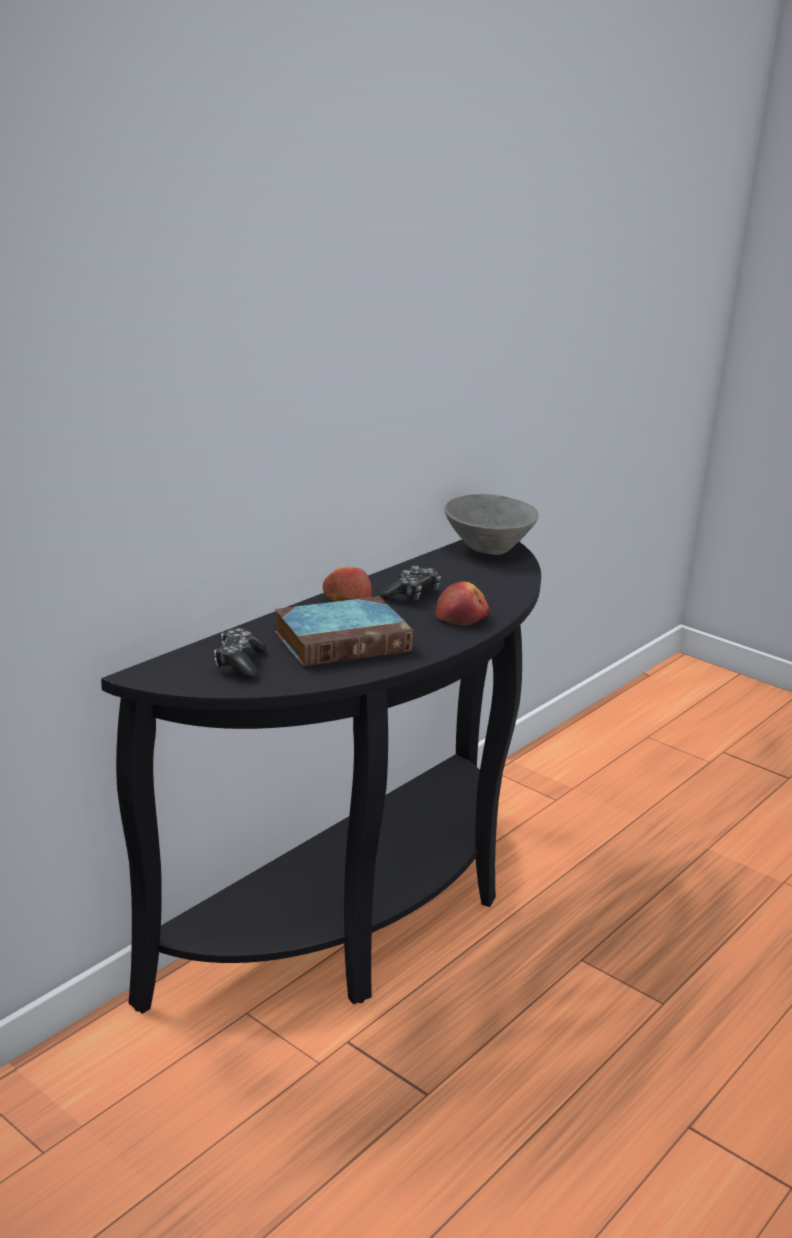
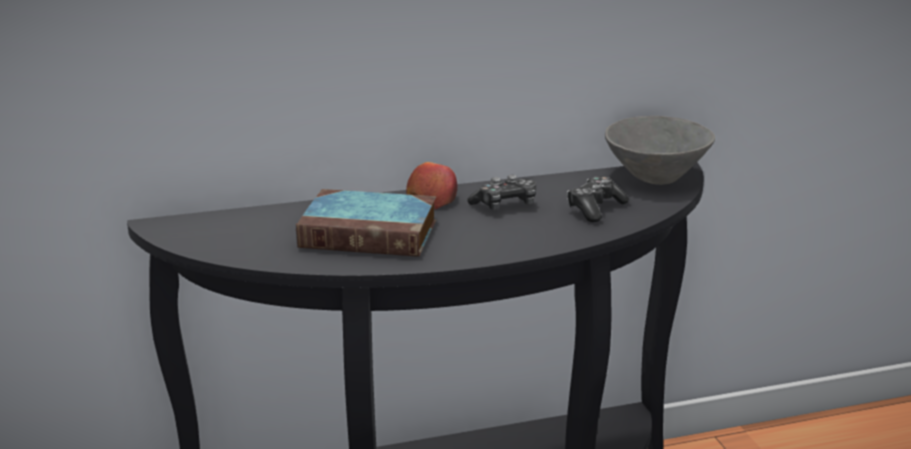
camera: 35 degrees right, 0 degrees up
game controller [214,628,267,679] -> game controller moved to [567,176,629,222]
apple [436,581,489,625] -> none

